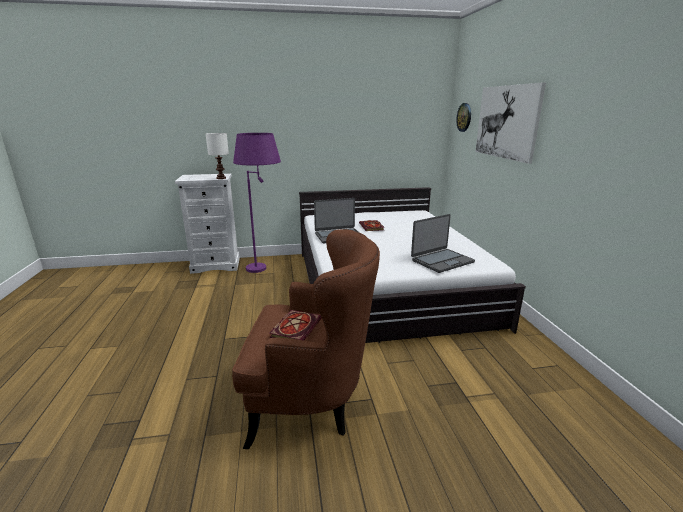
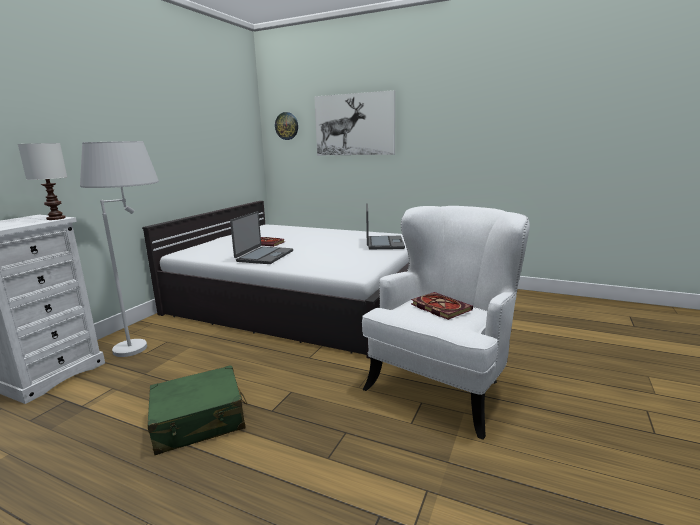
camera: 55 degrees left, 5 degrees down
brown armchair [232,229,380,449] -> white armchair [362,206,530,440]
purple floor lamp [233,133,281,273] -> white floor lamp [80,141,159,357]
none -> green suitcase [147,365,248,455]

